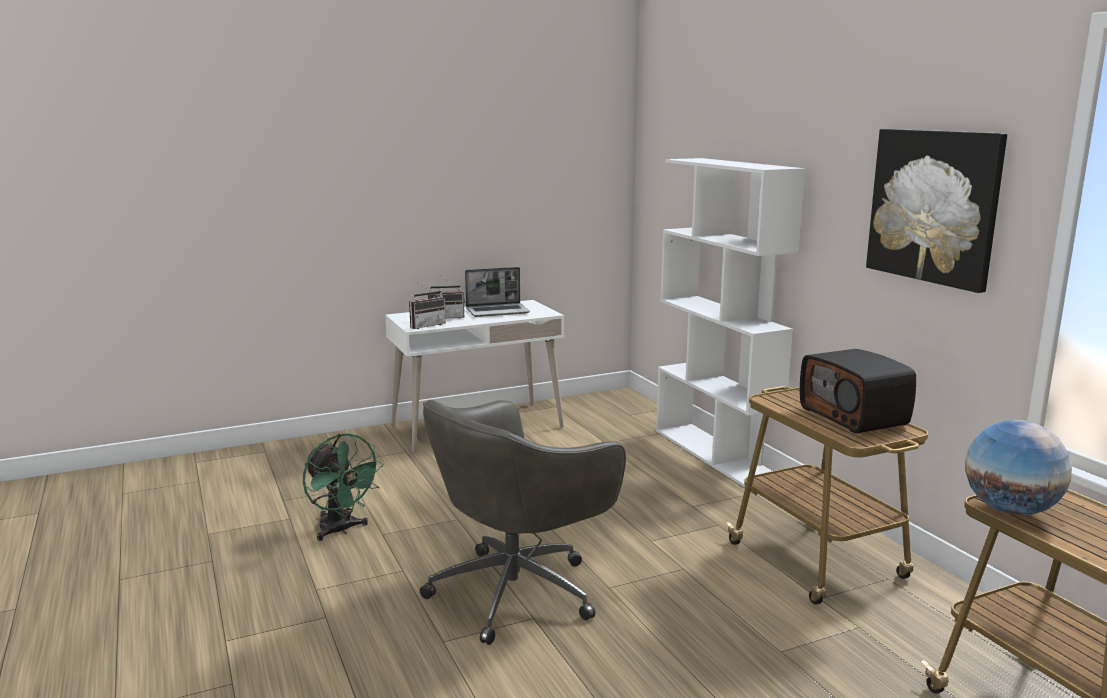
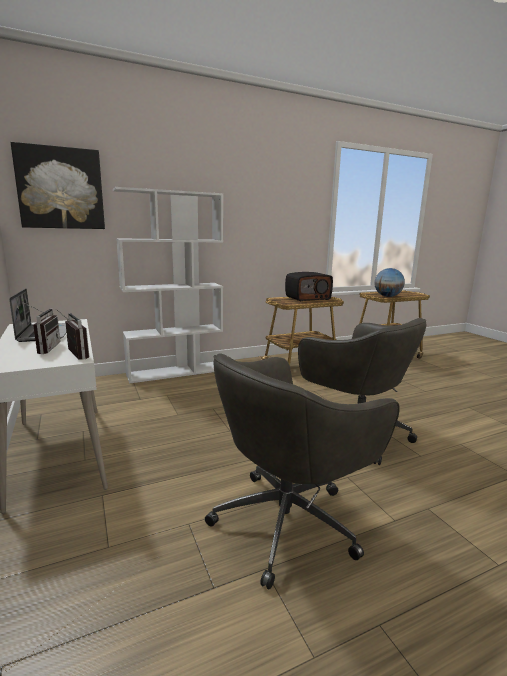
camera: 90 degrees left, 0 degrees up
green fan [303,434,384,541] -> grey office chair [205,353,400,589]
picture [866,129,1007,293] -> picture moved to [11,142,105,229]

